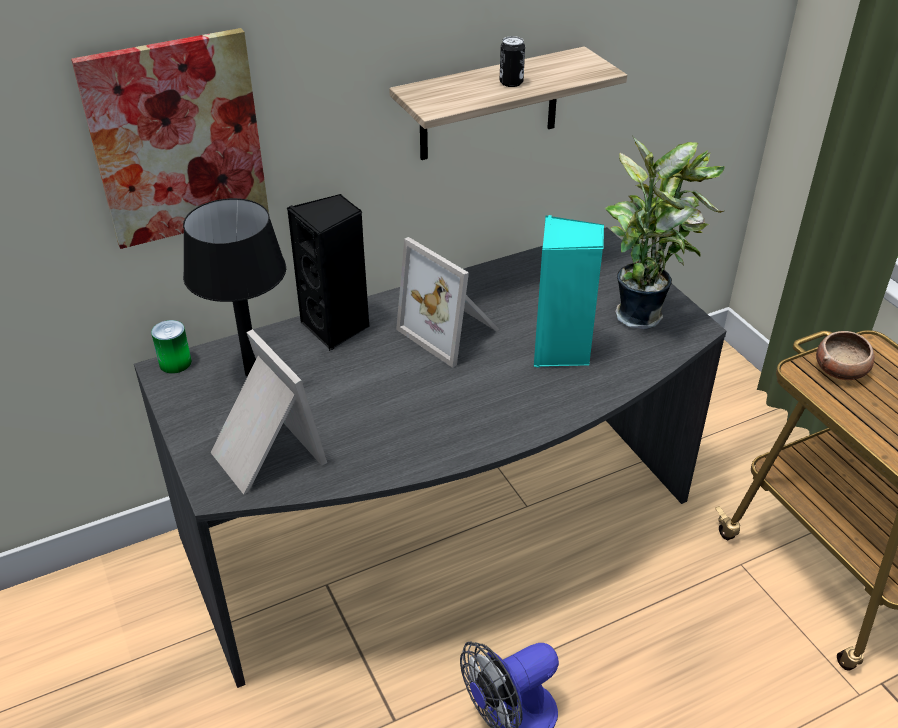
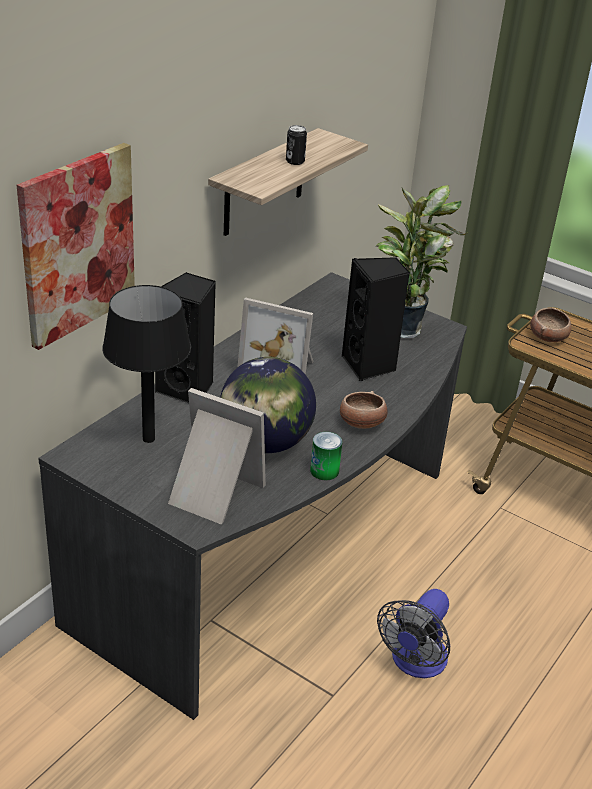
camera: 30 degrees left, 5 degrees down
can [151,320,192,374] -> can moved to [310,432,342,480]
turquoise speaker [534,215,604,368] -> black speaker [342,257,410,381]
none -> globe [220,357,316,453]
none -> bowl [340,391,388,429]

